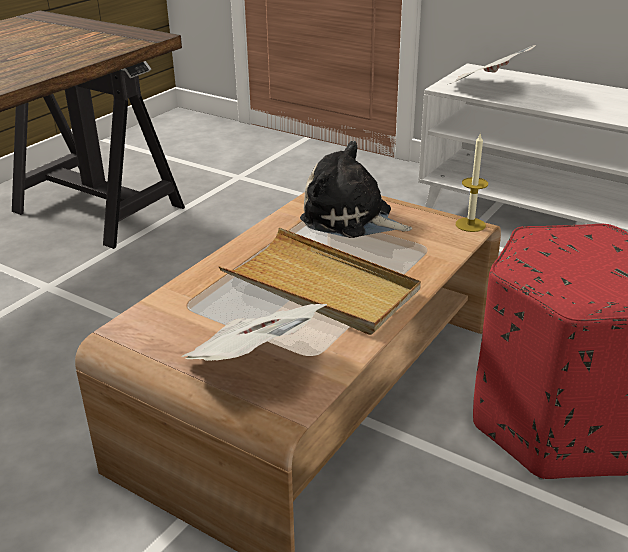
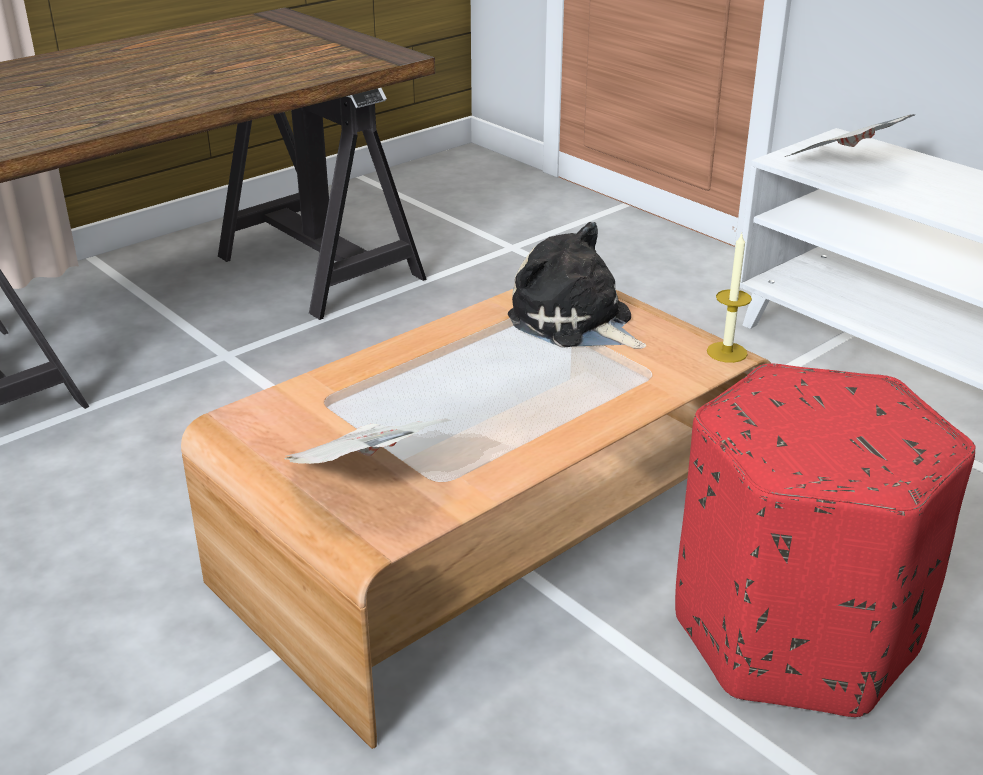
camera: 15 degrees right, 0 degrees up
beige tray [219,227,421,335] -> none

